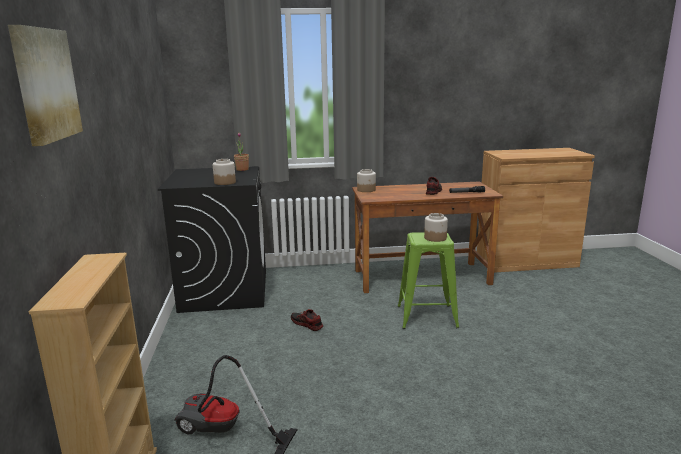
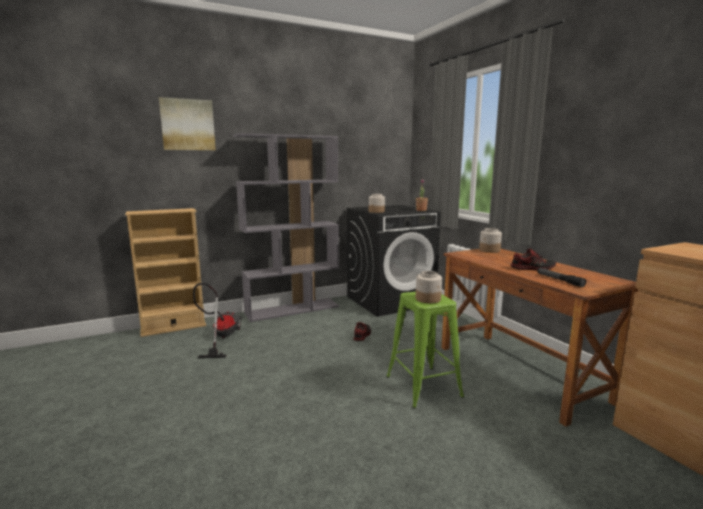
camera: 70 degrees right, 5 degrees down
none -> grey bookcase [233,133,339,322]

